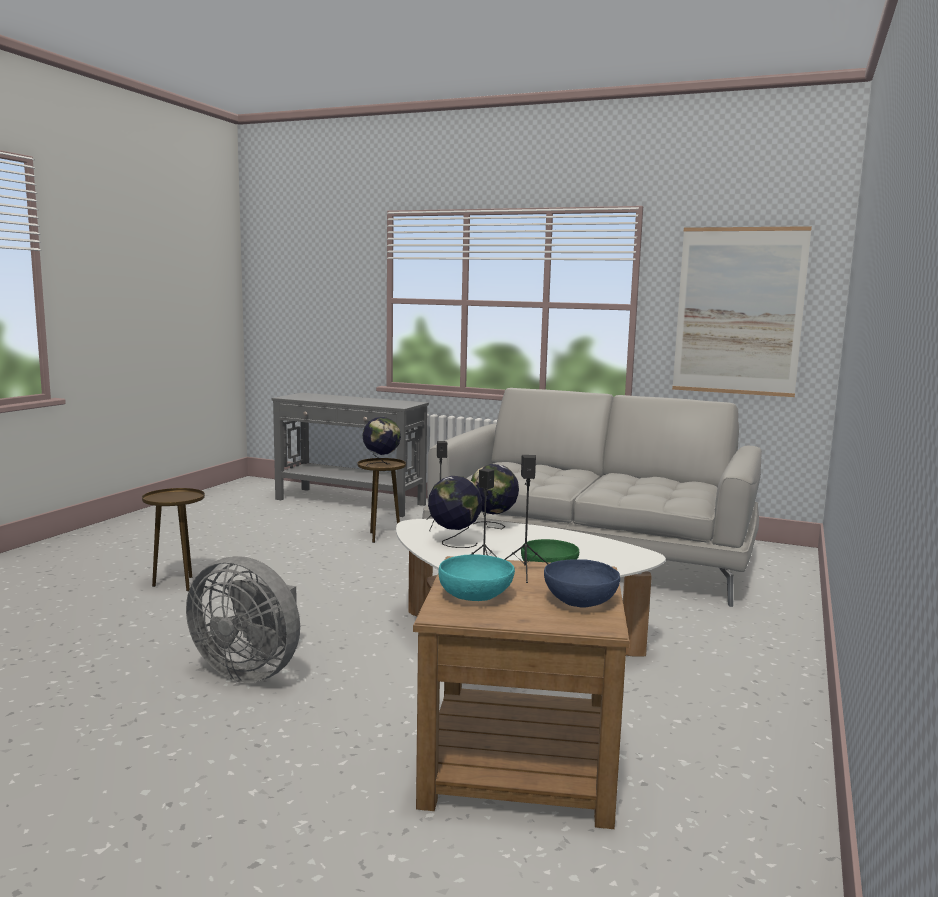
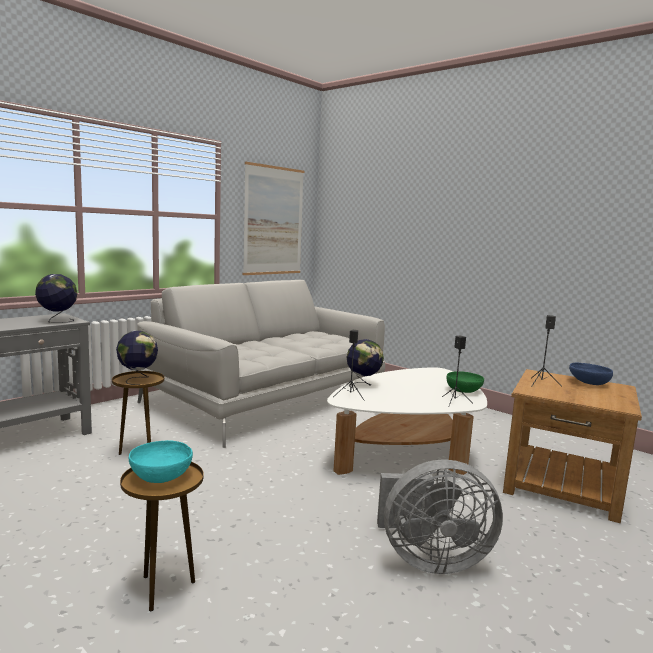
camera: 70 degrees left, 0 degrees up
grey fan [186,556,300,683] -> grey fan turned 45 degrees clockwise [377,459,503,574]
globe [428,476,482,548] -> globe moved to [35,274,77,323]
turquoise bowl [438,554,515,601] -> turquoise bowl moved to [129,440,193,483]

